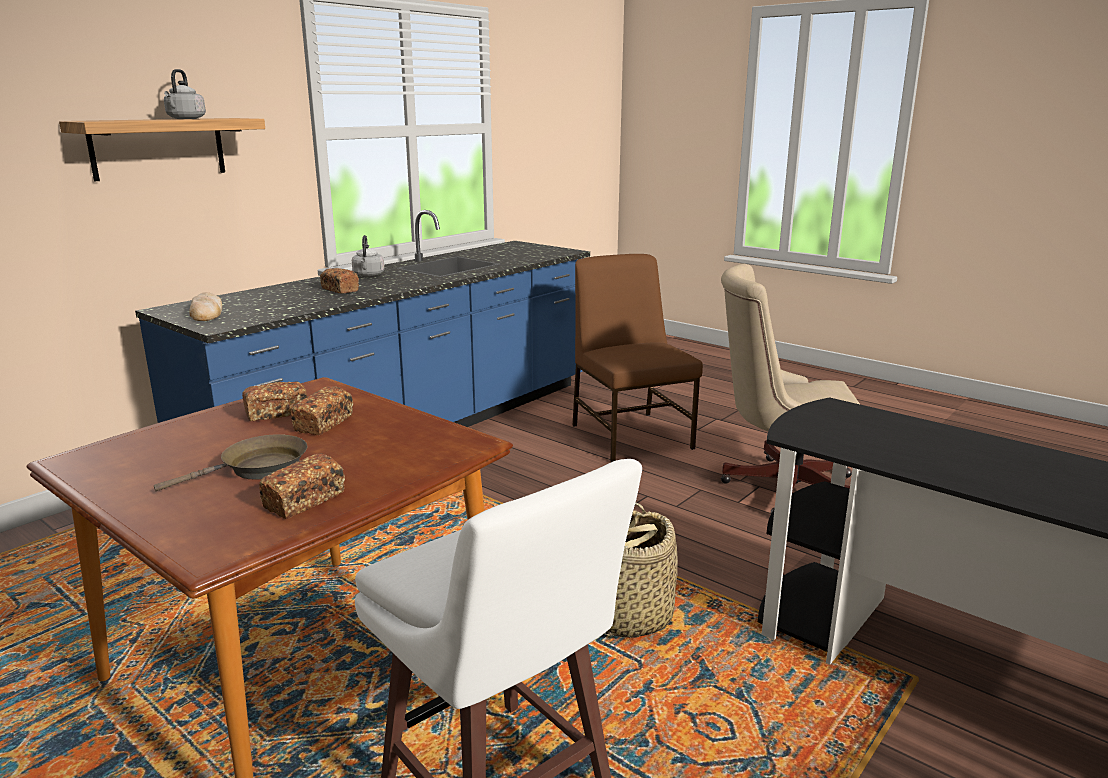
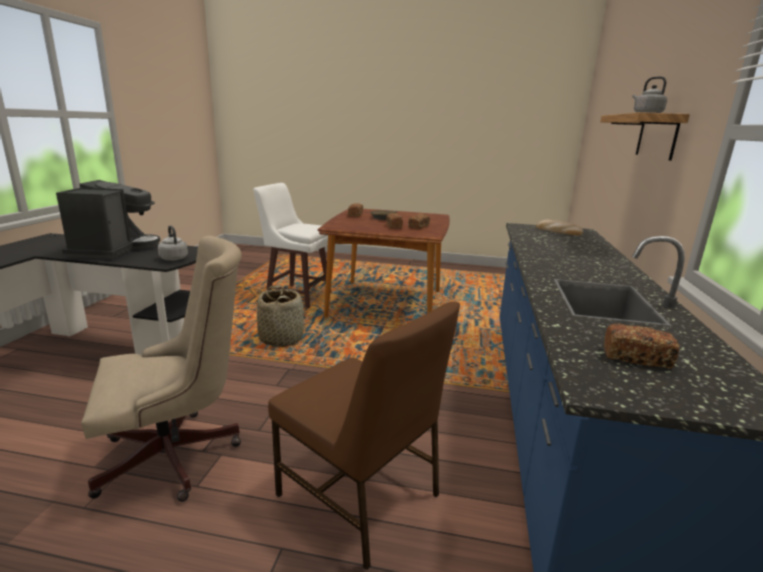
camera: 150 degrees right, 0 degrees up
bread [320,268,359,293] -> bread moved to [604,324,680,369]
grey kettle [352,235,385,277] -> grey kettle moved to [158,225,188,261]
none -> coffee machine [56,180,160,259]

